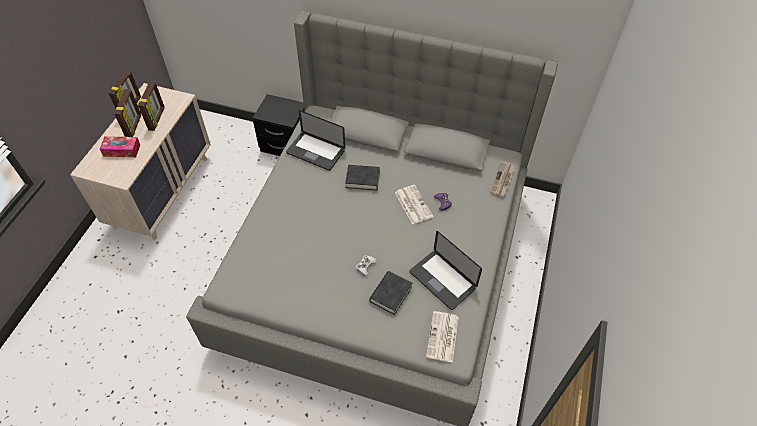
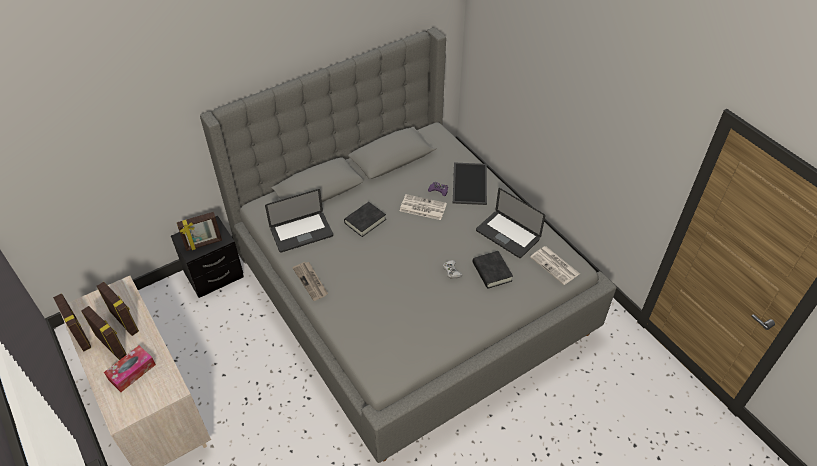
camera: 50 degrees left, 5 degrees down
laptop [409,231,482,310] -> laptop turned 45 degrees clockwise [476,188,545,258]
newspaper [491,161,516,196] -> newspaper moved to [293,262,328,301]
none -> picture frame [177,212,222,251]
none -> tray [453,162,487,205]

